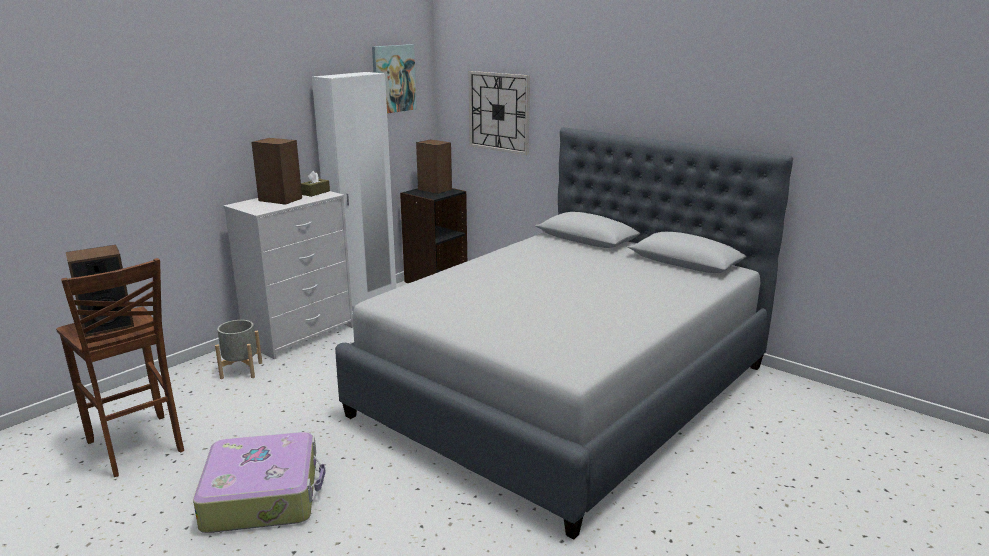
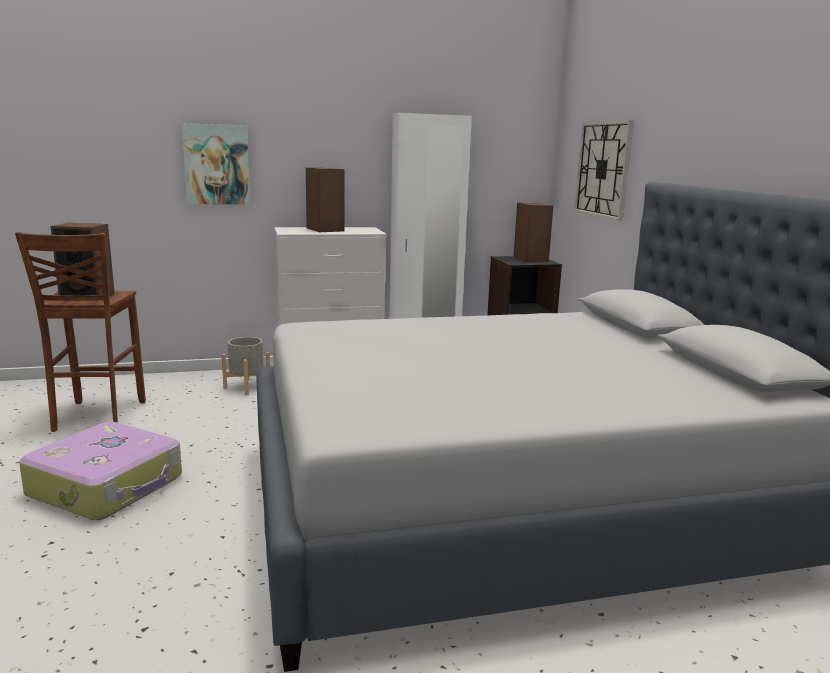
camera: 35 degrees right, 5 degrees down
brown tissue box [301,171,330,197] -> none
picture [372,44,417,114] -> picture moved to [181,123,250,205]

